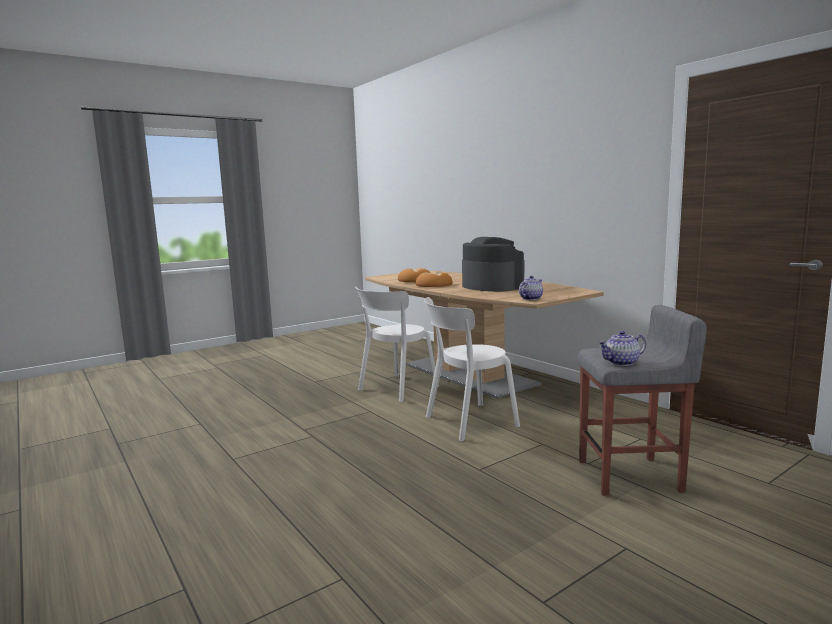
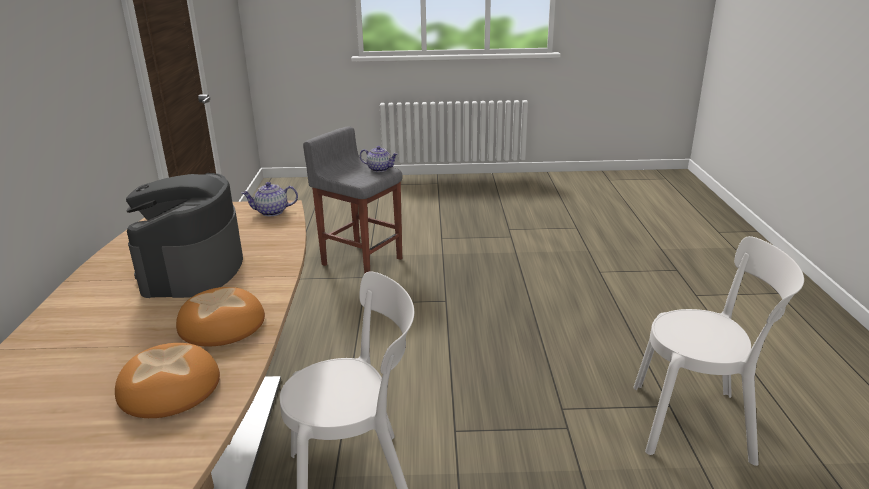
camera: 145 degrees left, 15 degrees up
white chair [424,297,520,441] -> white chair moved to [633,236,804,466]

